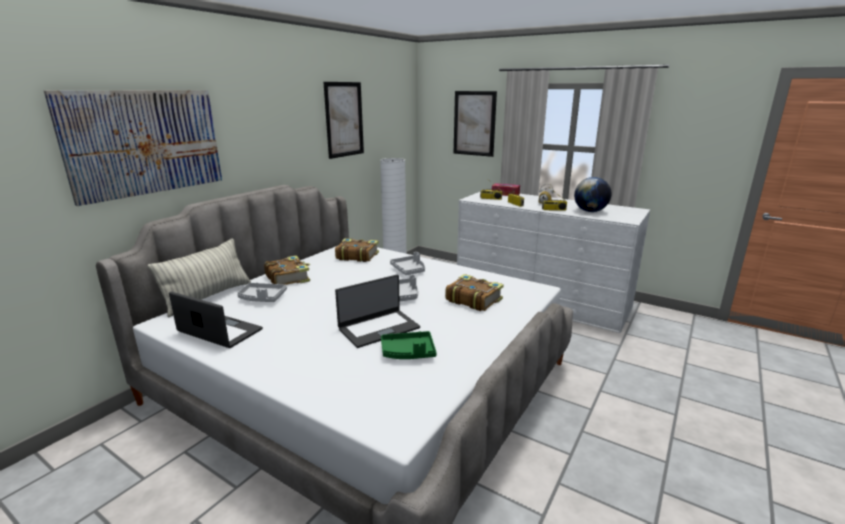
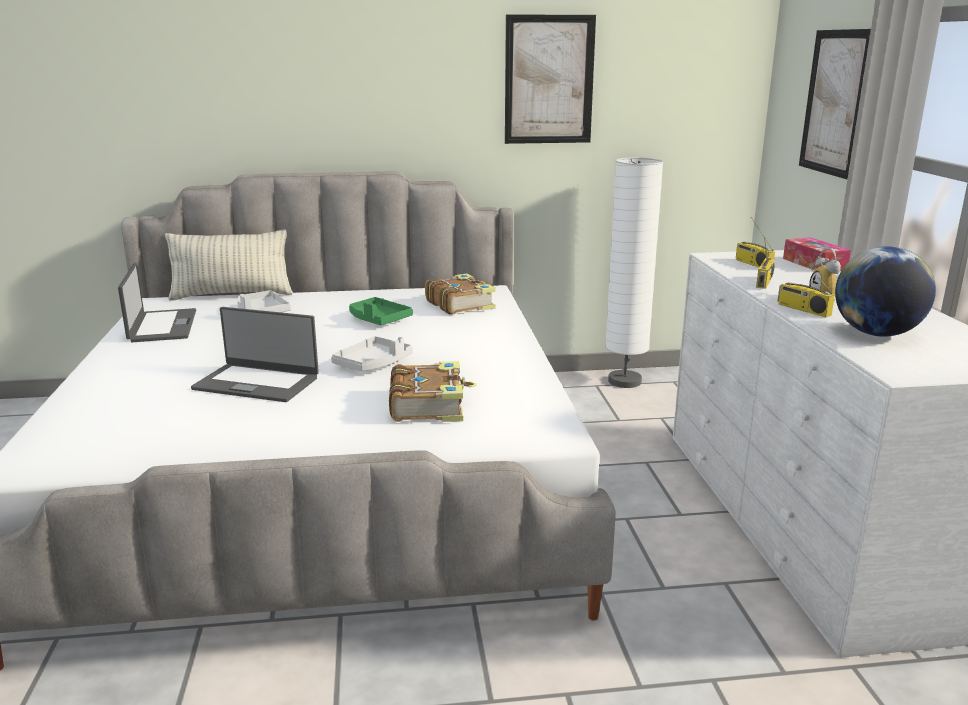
camera: 50 degrees right, 0 degrees up
picture [44,90,222,206] -> none
book [264,255,310,285] -> none
green tray [381,331,437,359] -> green tray moved to [349,297,413,325]
grey tray [390,252,425,275] -> none

